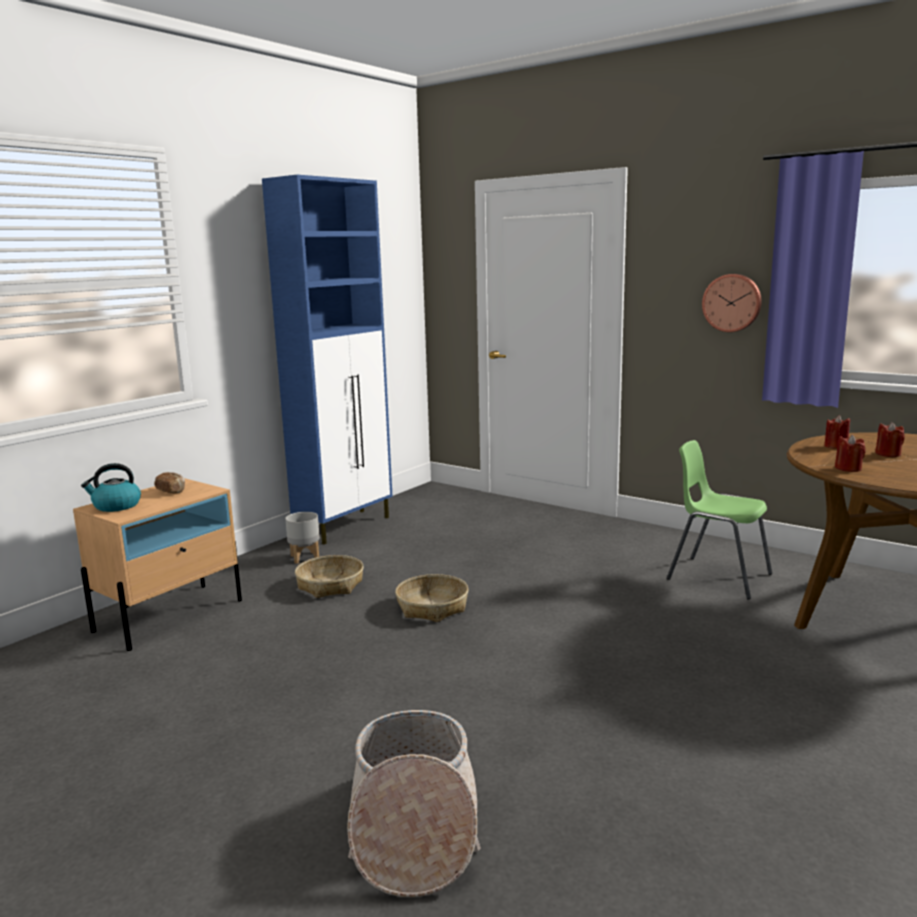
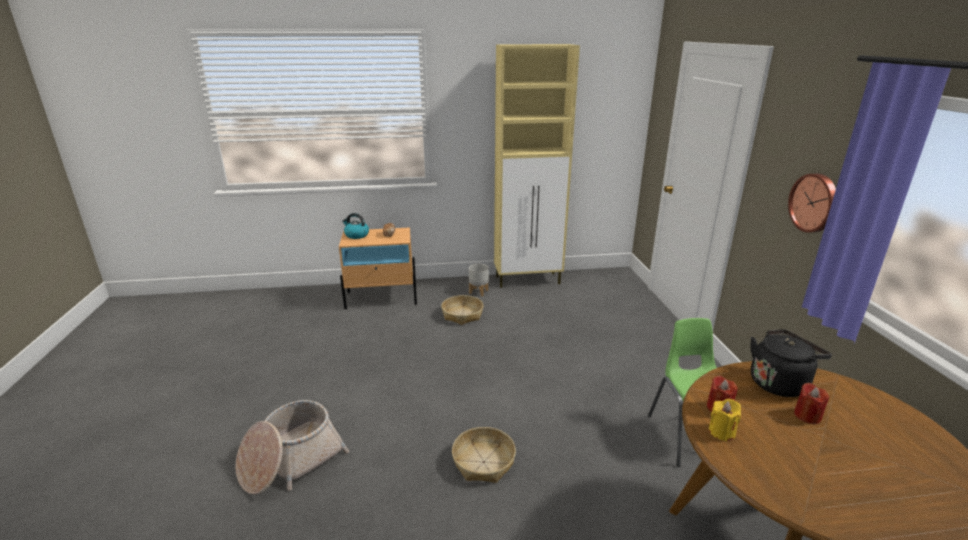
camera: 45 degrees right, 10 degrees up
blue cabinet [262,175,393,544] -> beige cabinet [494,44,580,288]
basket [395,574,469,622] -> basket moved to [452,427,516,483]
red candle [824,415,850,449] -> black kettle [750,329,832,397]
none -> yellow candle [709,399,741,441]

